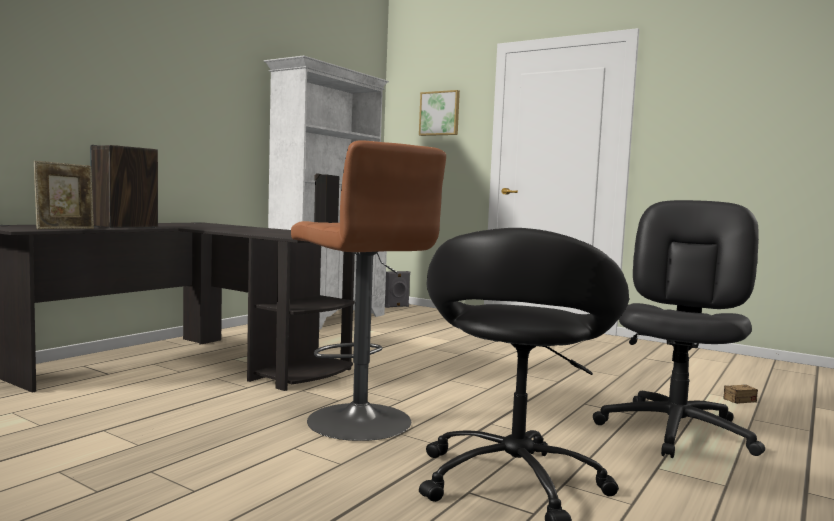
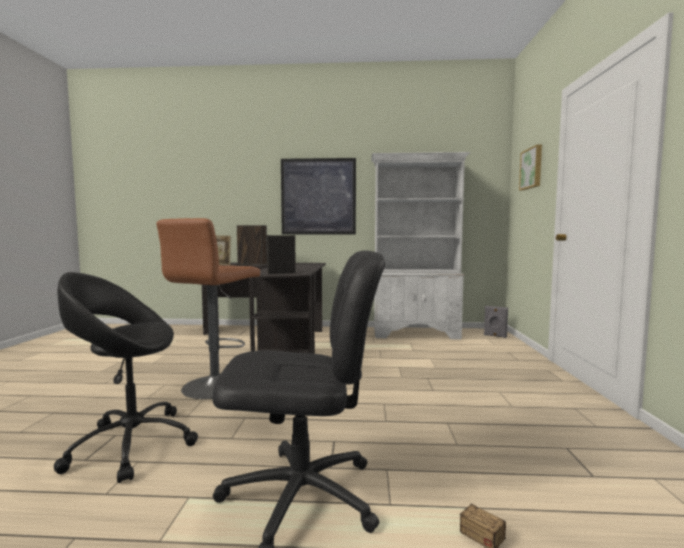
camera: 60 degrees right, 0 degrees up
none -> picture [281,158,356,234]

